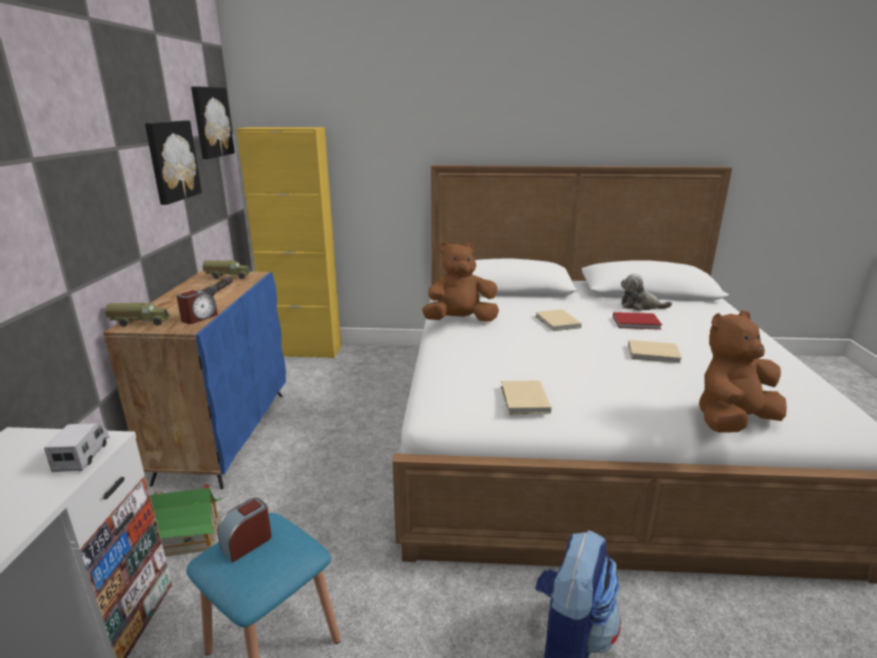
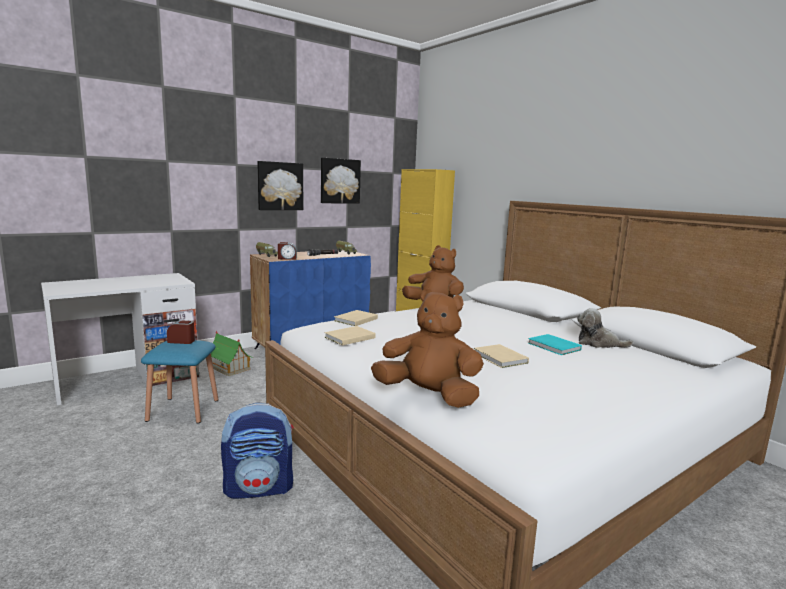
camera: 50 degrees right, 10 degrees down
toy truck [44,423,110,472] -> none
picture [191,86,235,159] -> picture moved to [257,161,303,210]
beige book [535,309,582,331] -> beige book moved to [334,310,378,326]
red book [613,312,662,330] -> turquoise book [528,334,582,355]
plush toy [621,273,672,311] -> plush toy turned 45 degrees counterclockwise [577,308,633,348]

